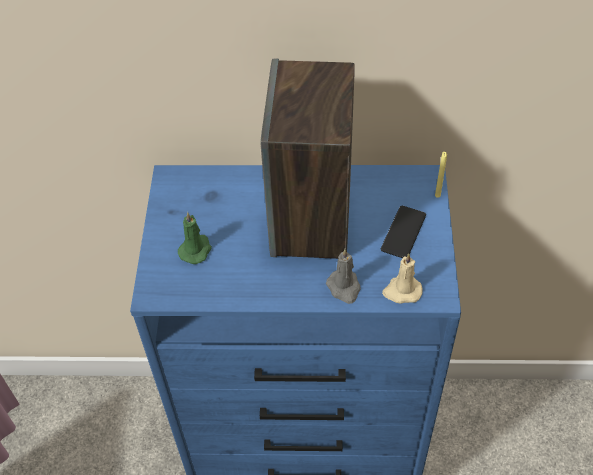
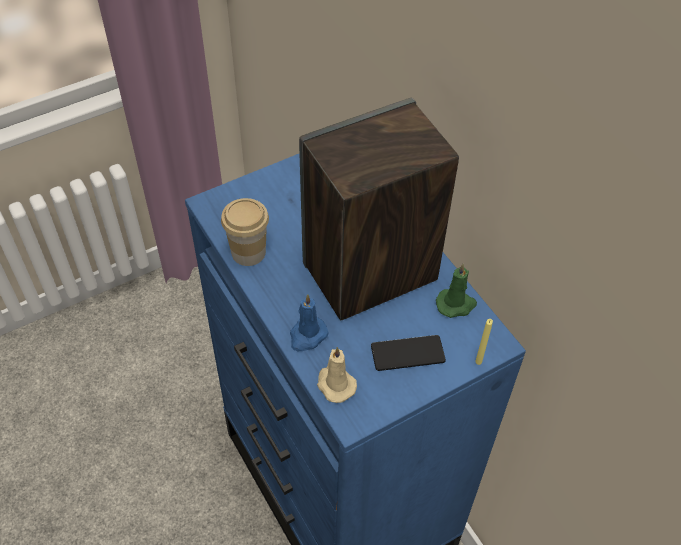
camera: 55 degrees right, 0 degrees up
green candle [178,212,212,264] -> green candle moved to [436,263,477,318]
grey candle [326,249,361,304] -> blue candle [290,294,329,351]
none -> cup [221,198,269,266]

